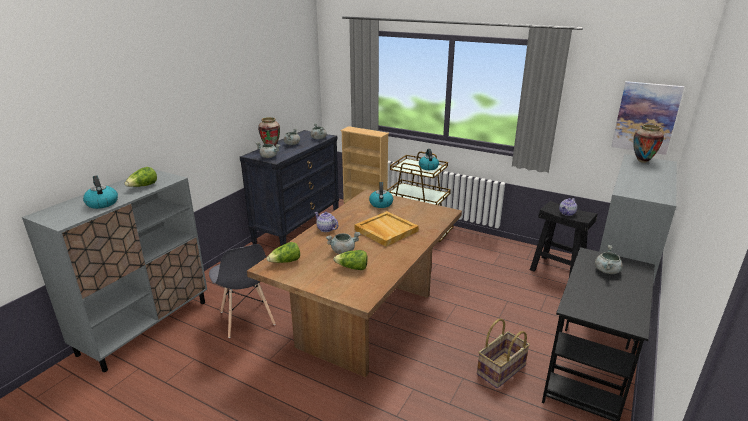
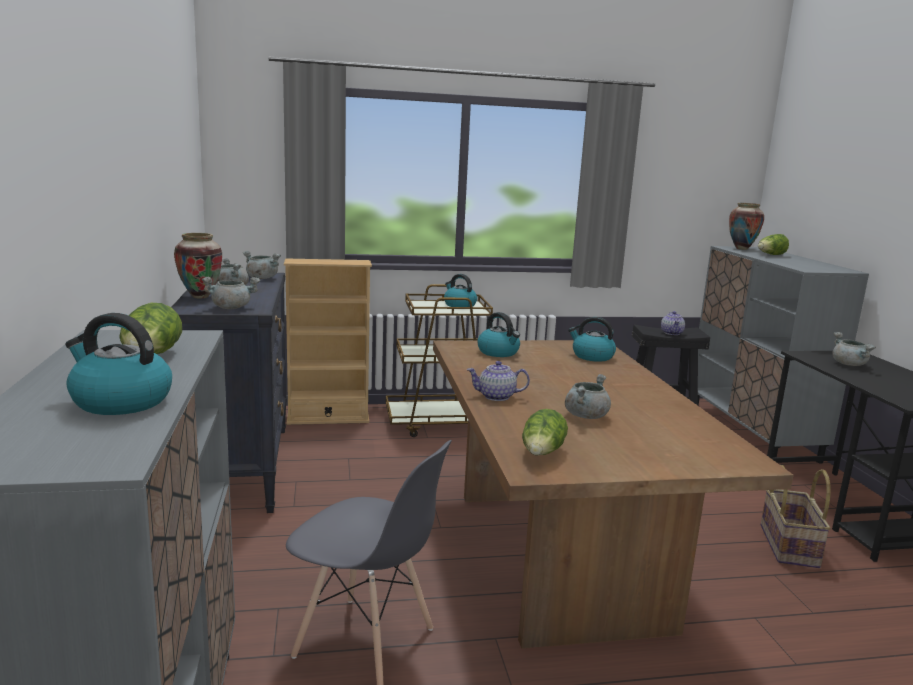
camera: 40 degrees left, 10 degrees down
lettuce [333,250,368,270] -> lettuce moved to [758,234,789,255]
beige tray [354,211,419,247] -> none
picture [611,81,684,155] -> none
none -> kettle [568,317,616,362]

